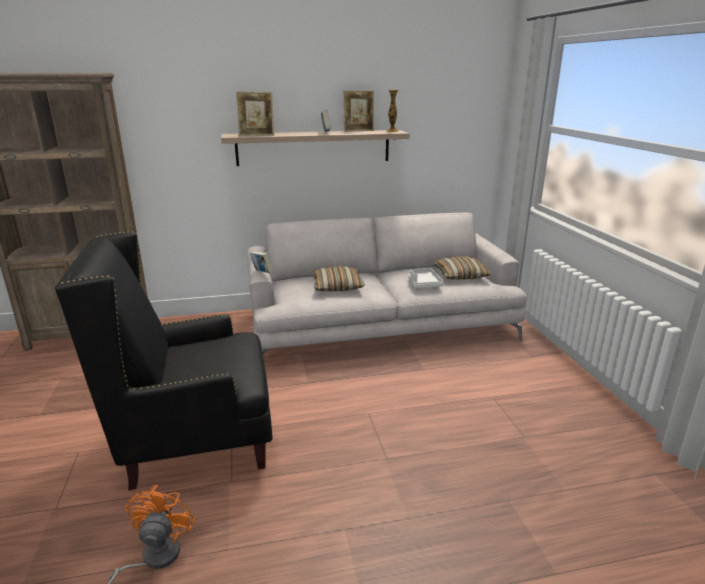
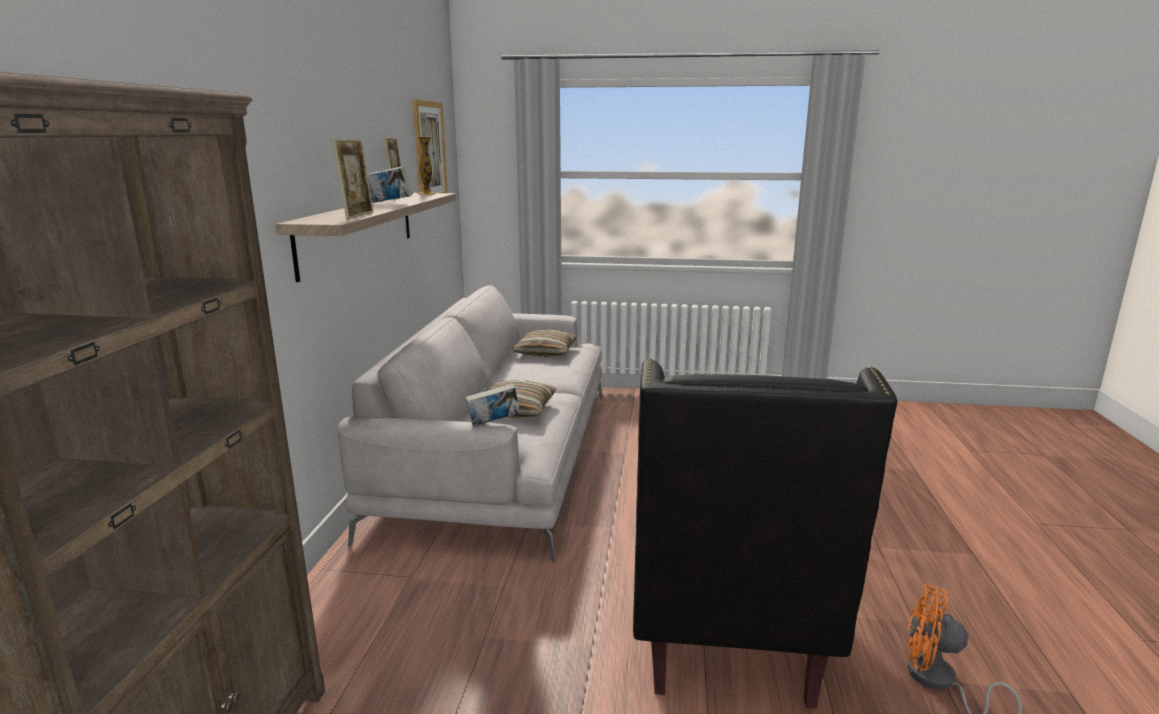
camera: 70 degrees left, 5 degrees down
grey tray [408,268,444,288] -> none
none -> picture [412,100,448,193]

